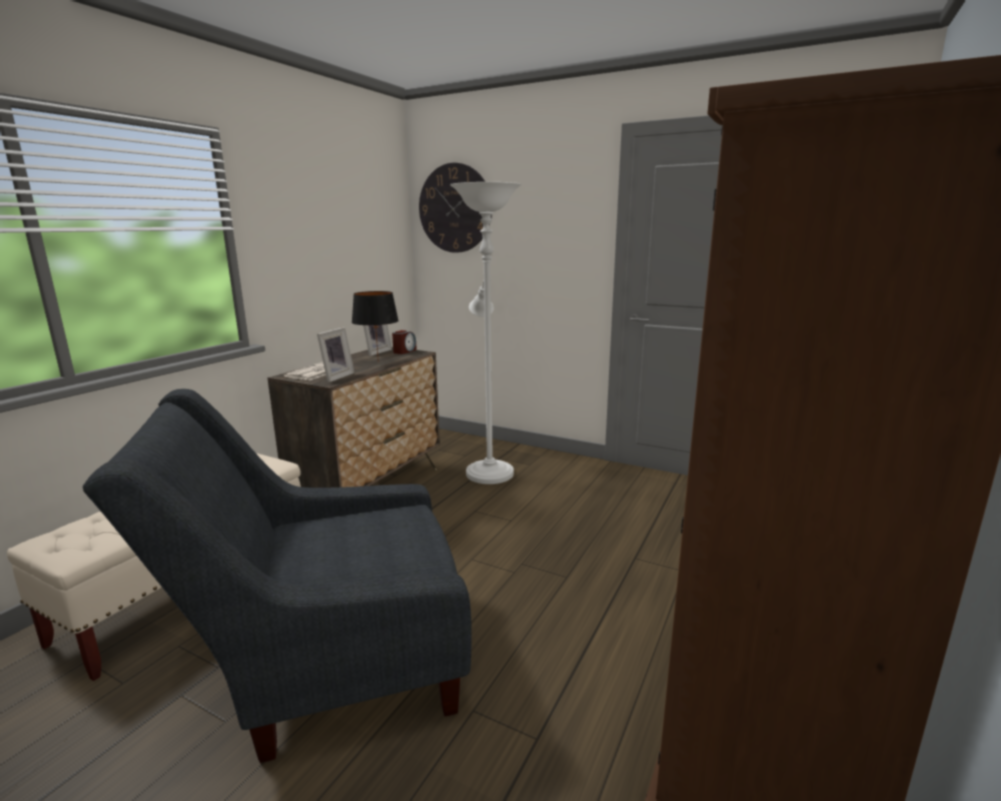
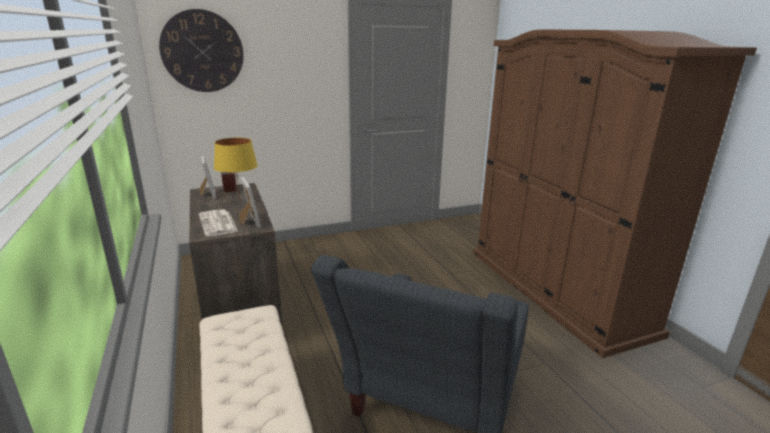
camera: 50 degrees left, 5 degrees up
black table lamp [352,291,399,362] -> yellow table lamp [214,138,258,200]
white floor lamp [450,182,522,484] -> none

